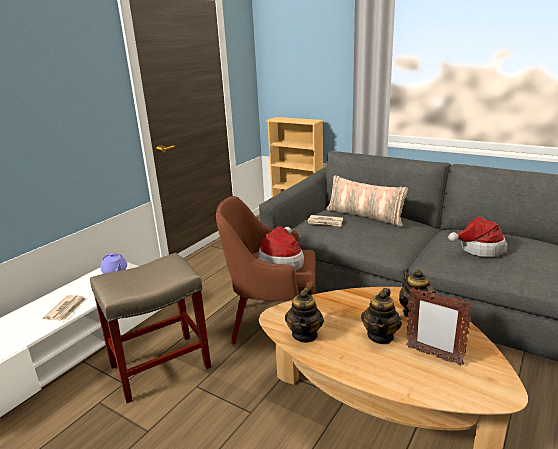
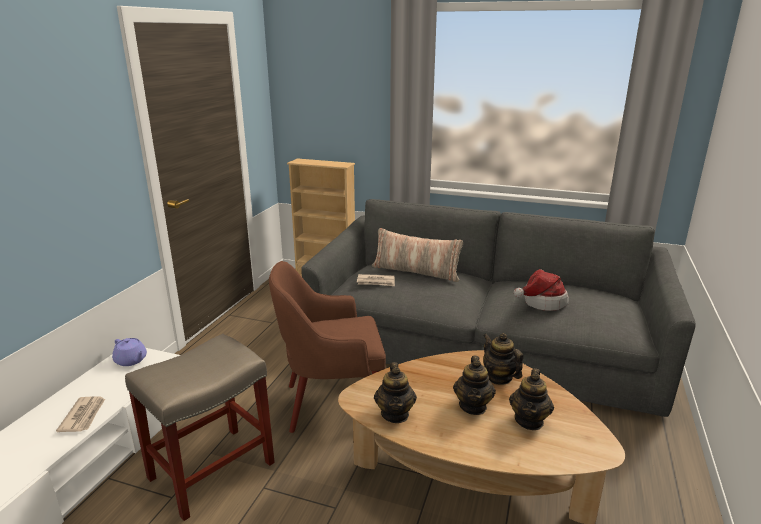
camera: 15 degrees left, 0 degrees up
hat [258,226,304,270] -> none
picture frame [406,288,473,365] -> teapot [509,368,554,430]

